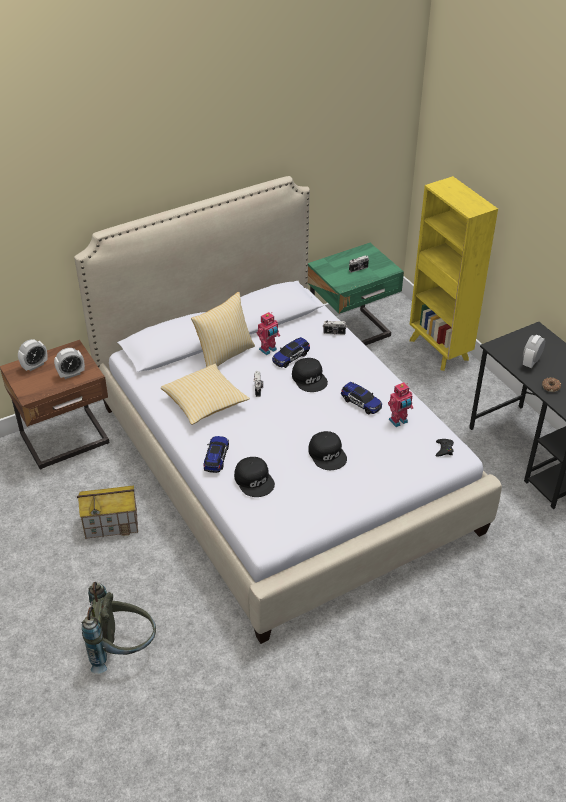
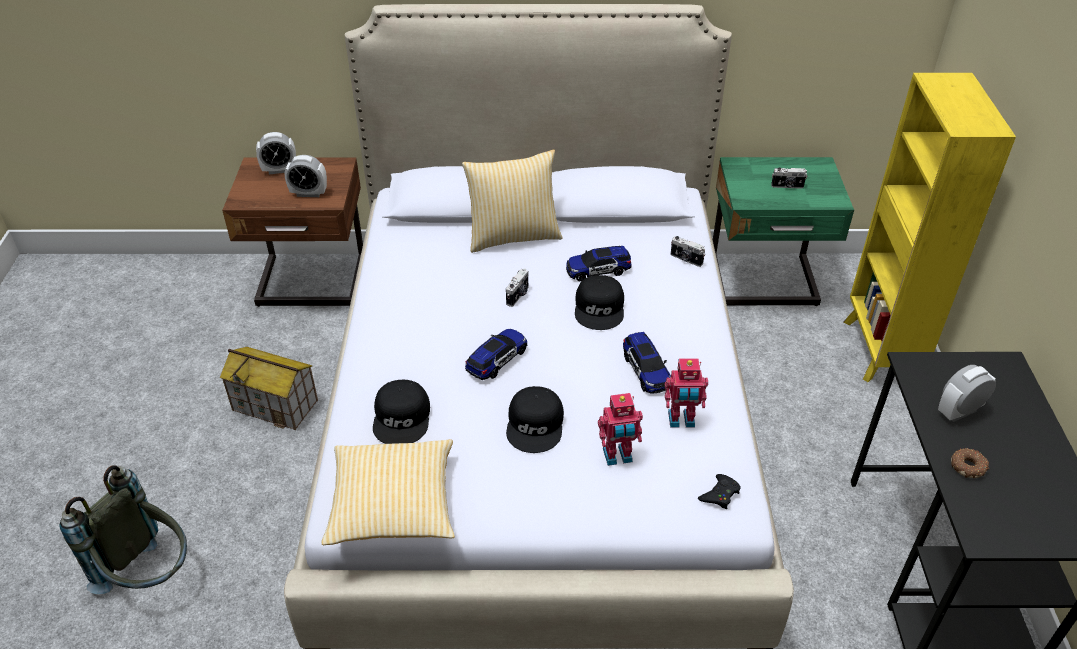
camera: 30 degrees right, 0 degrees up
pillow [161,364,250,425] -> pillow moved to [321,439,455,545]
toy car [204,436,229,473] -> toy car moved to [465,329,527,380]
toy robot [257,312,280,355] -> toy robot moved to [598,393,643,466]

